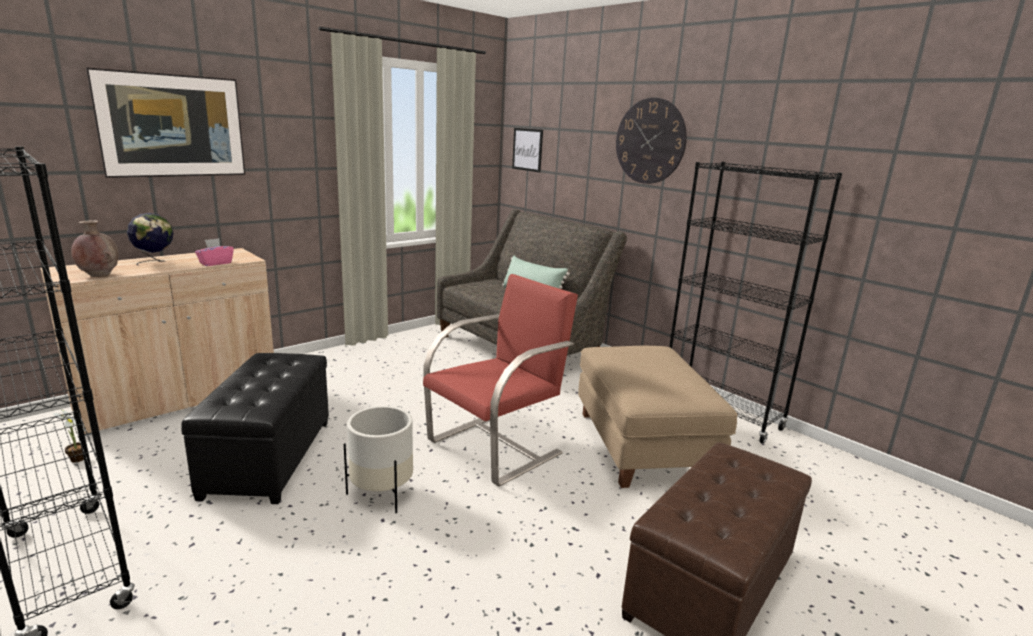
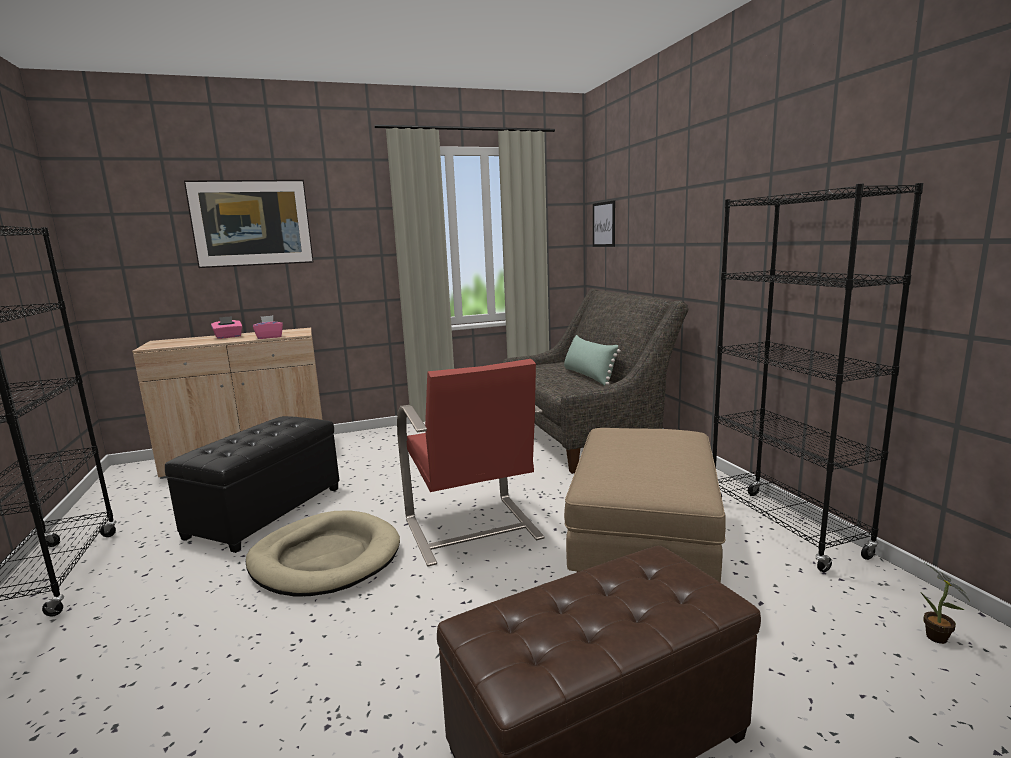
camera: 25 degrees right, 5 degrees down
potted plant [53,409,85,463] -> potted plant moved to [921,563,970,644]
brown vase [71,220,119,277] -> none
globe [127,213,173,266] -> pink tissue box [211,316,242,339]
white planter [344,406,413,513] -> beige dog bed [246,510,400,597]
red armchair [423,274,578,487] -> red armchair turned 90 degrees clockwise [397,359,545,566]
wall clock [616,97,687,184] -> none

